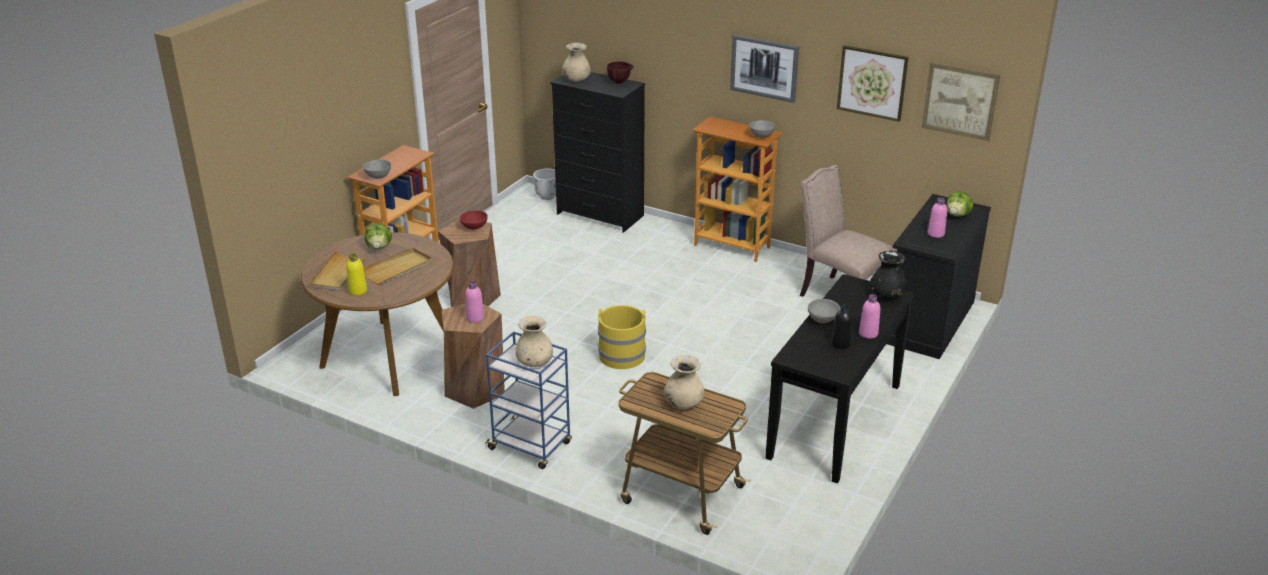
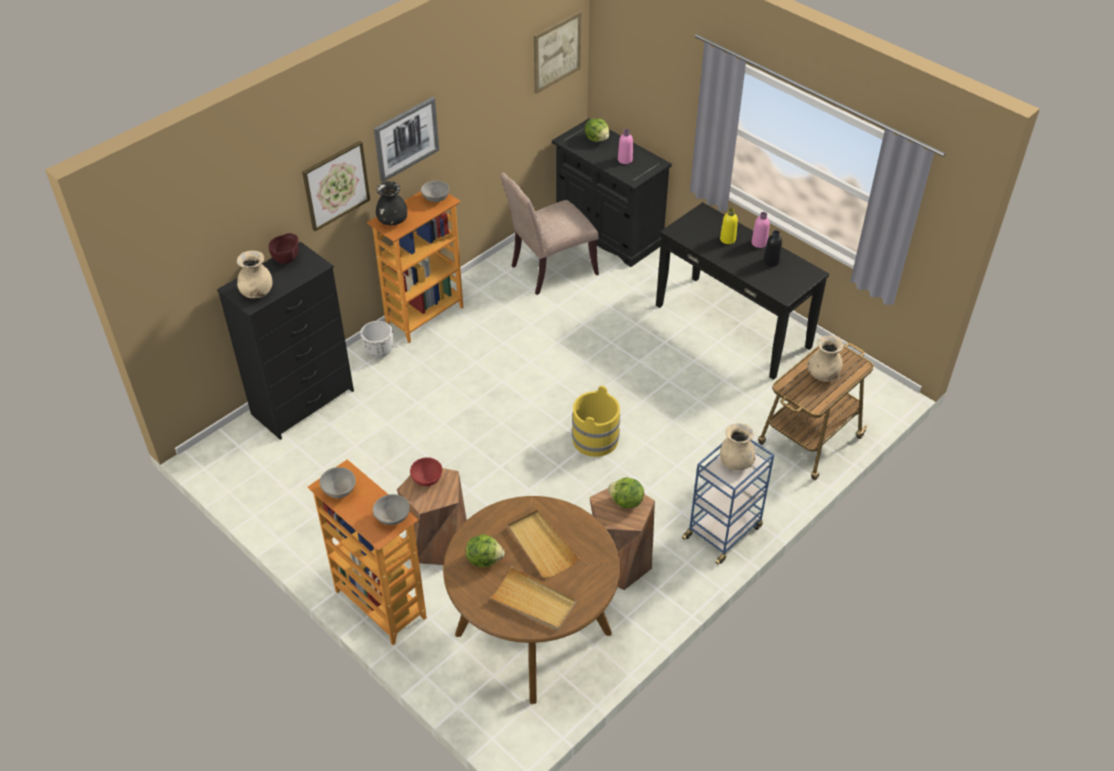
camera: 75 degrees left, 15 degrees up
yellow bottle [346,253,367,296] -> yellow bottle moved to [720,208,738,244]
pink bottle [465,281,484,323] -> lettuce [608,478,644,508]
white planter [533,169,556,200] -> white planter moved to [360,321,393,358]
grey bowl [808,299,841,323] -> grey bowl moved to [319,467,356,498]
picture [837,45,909,122] -> picture moved to [302,141,370,231]
black vase [869,251,906,299] -> black vase moved to [376,181,408,225]

